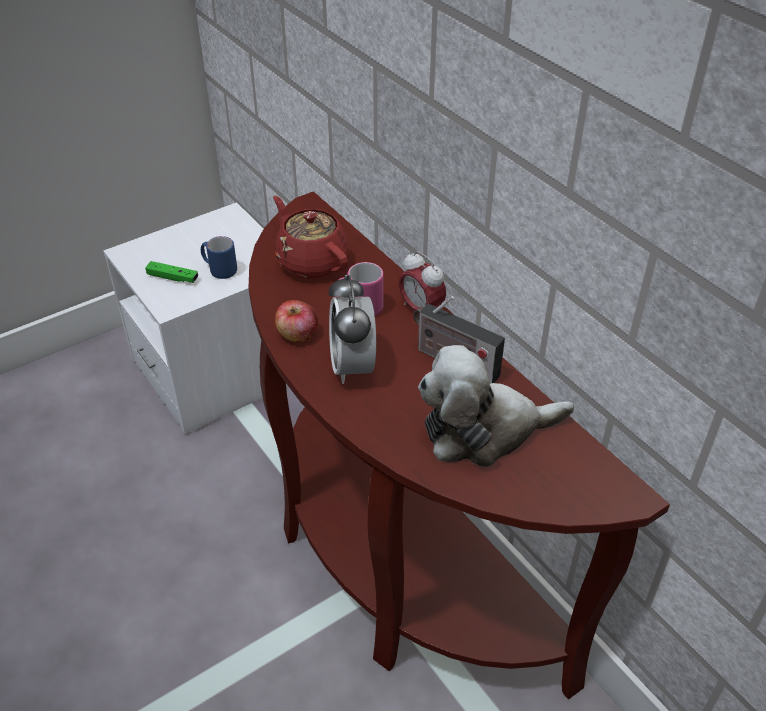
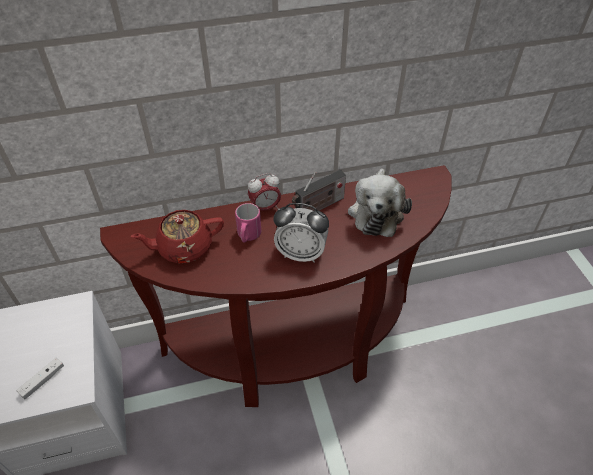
camera: 70 degrees left, 5 degrees up
green game controller [145,261,198,283] -> white game controller [16,358,64,399]
blue mug [201,236,237,279] -> none
apple [275,300,318,343] -> none

